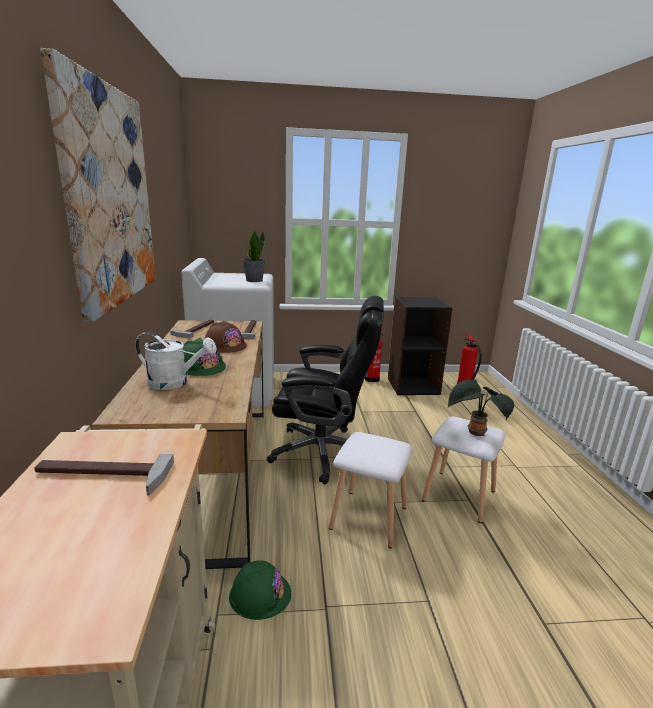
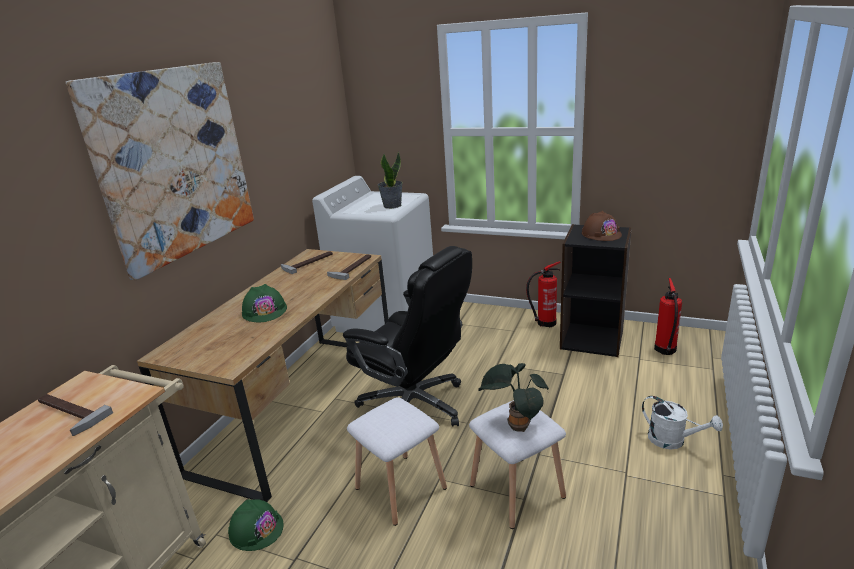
camera: 30 degrees right, 5 degrees up
white watering can [135,332,217,390] -> white watering can moved to [642,396,723,450]
brown hard hat [205,320,247,353] -> brown hard hat moved to [582,211,622,241]

